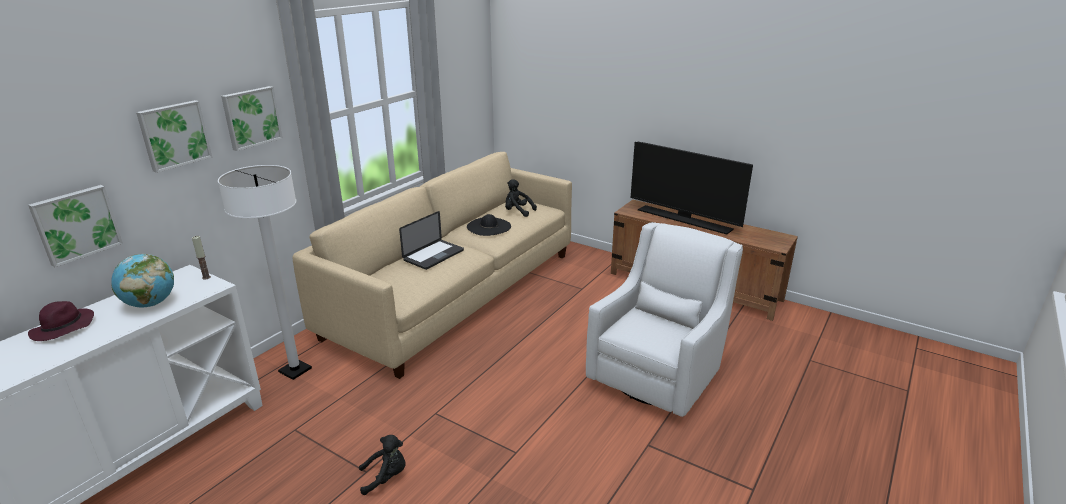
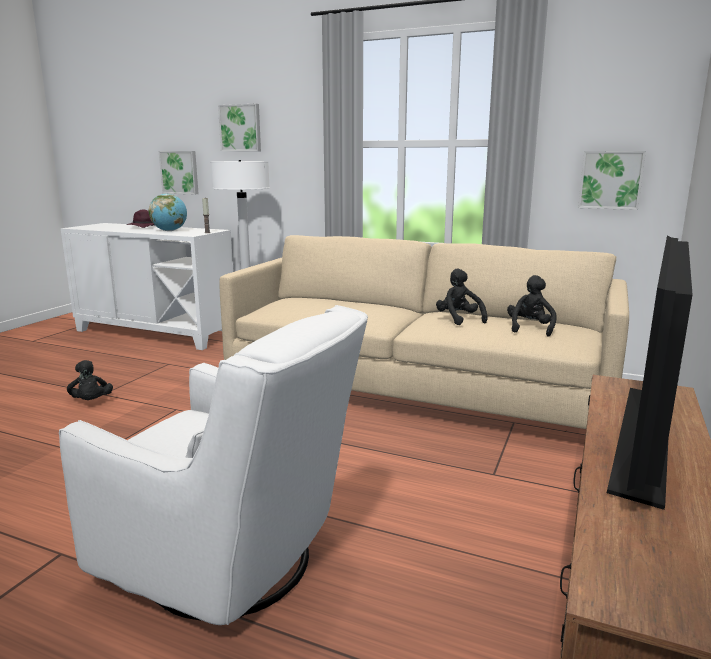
camera: 80 degrees right, 10 degrees down
picture [221,86,283,151] -> picture moved to [578,151,646,210]
laptop [399,211,464,270] -> none
black hat [467,214,511,236] -> black plush toy [436,269,488,325]

